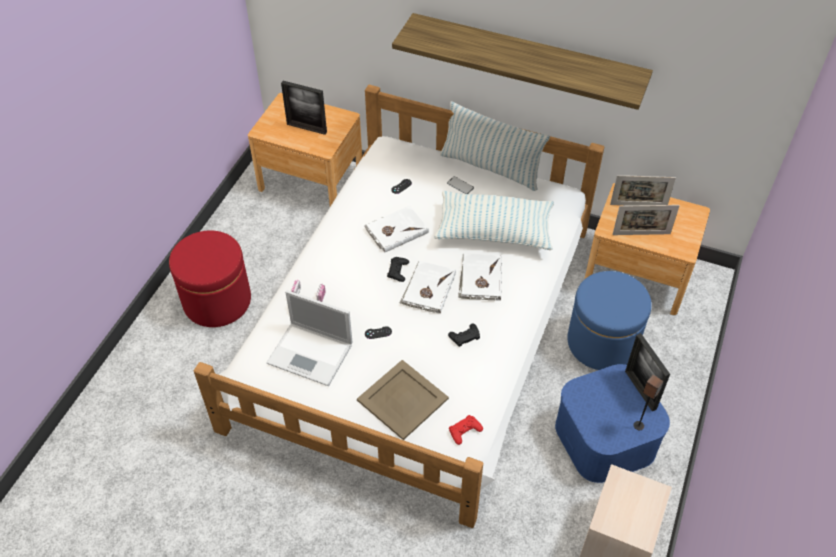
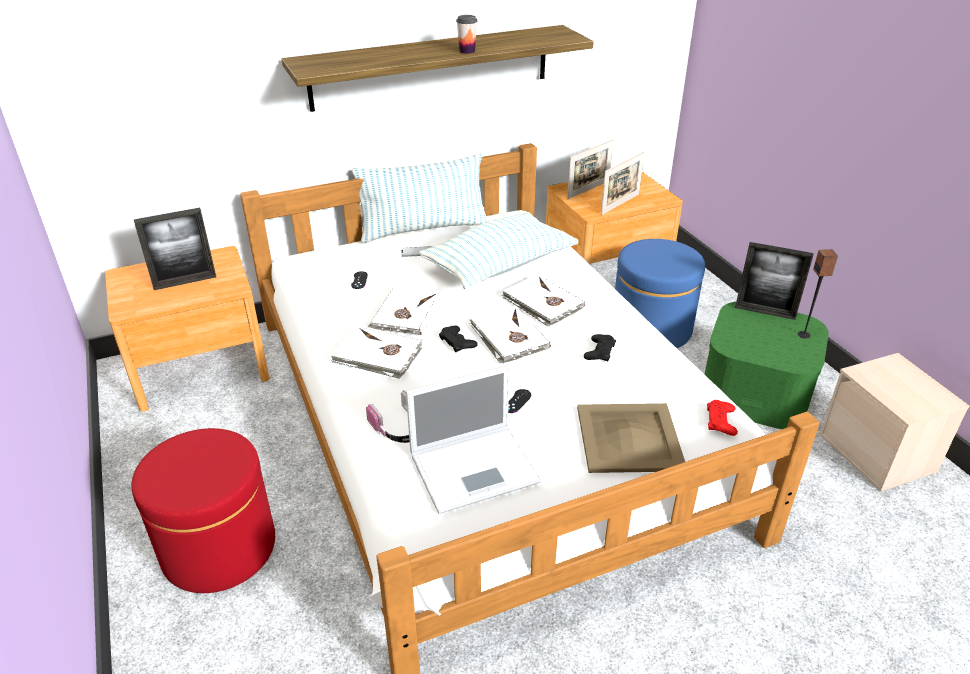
camera: 45 degrees left, 15 degrees down
blue storage box [555,364,670,483] -> green storage box [704,302,829,429]
none -> white book [331,326,422,379]
none -> cup [456,15,477,54]

